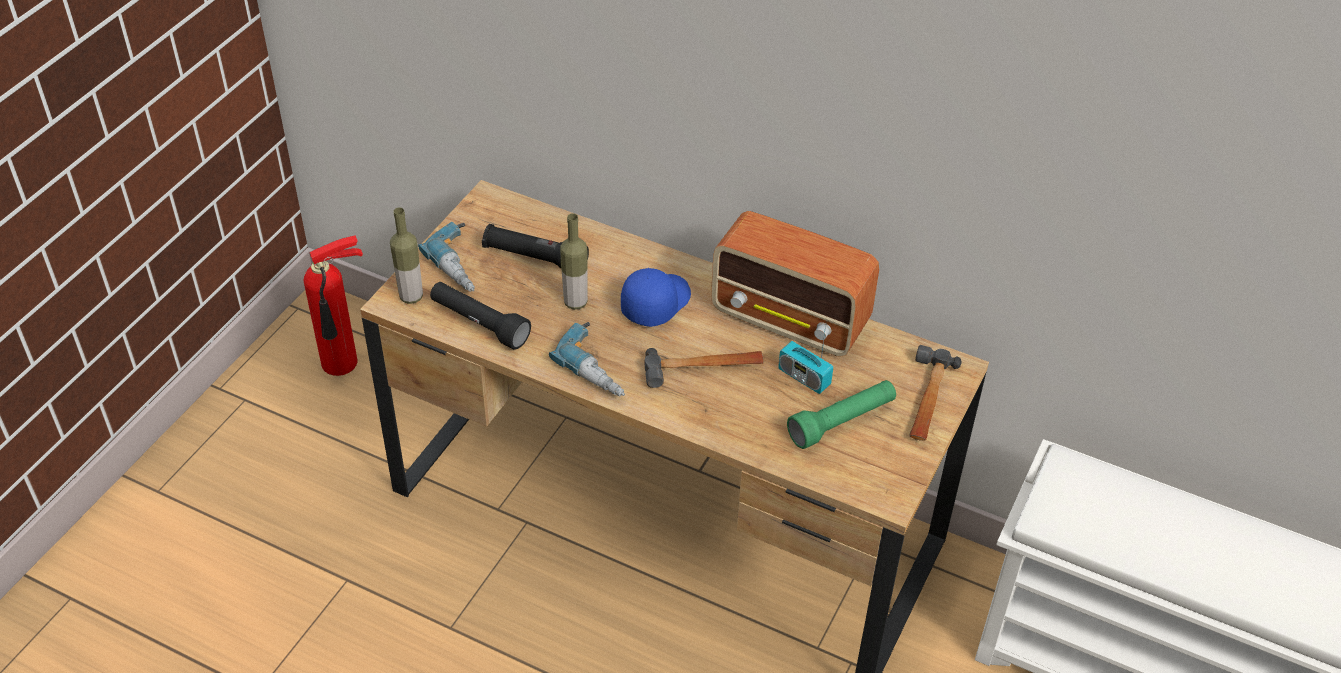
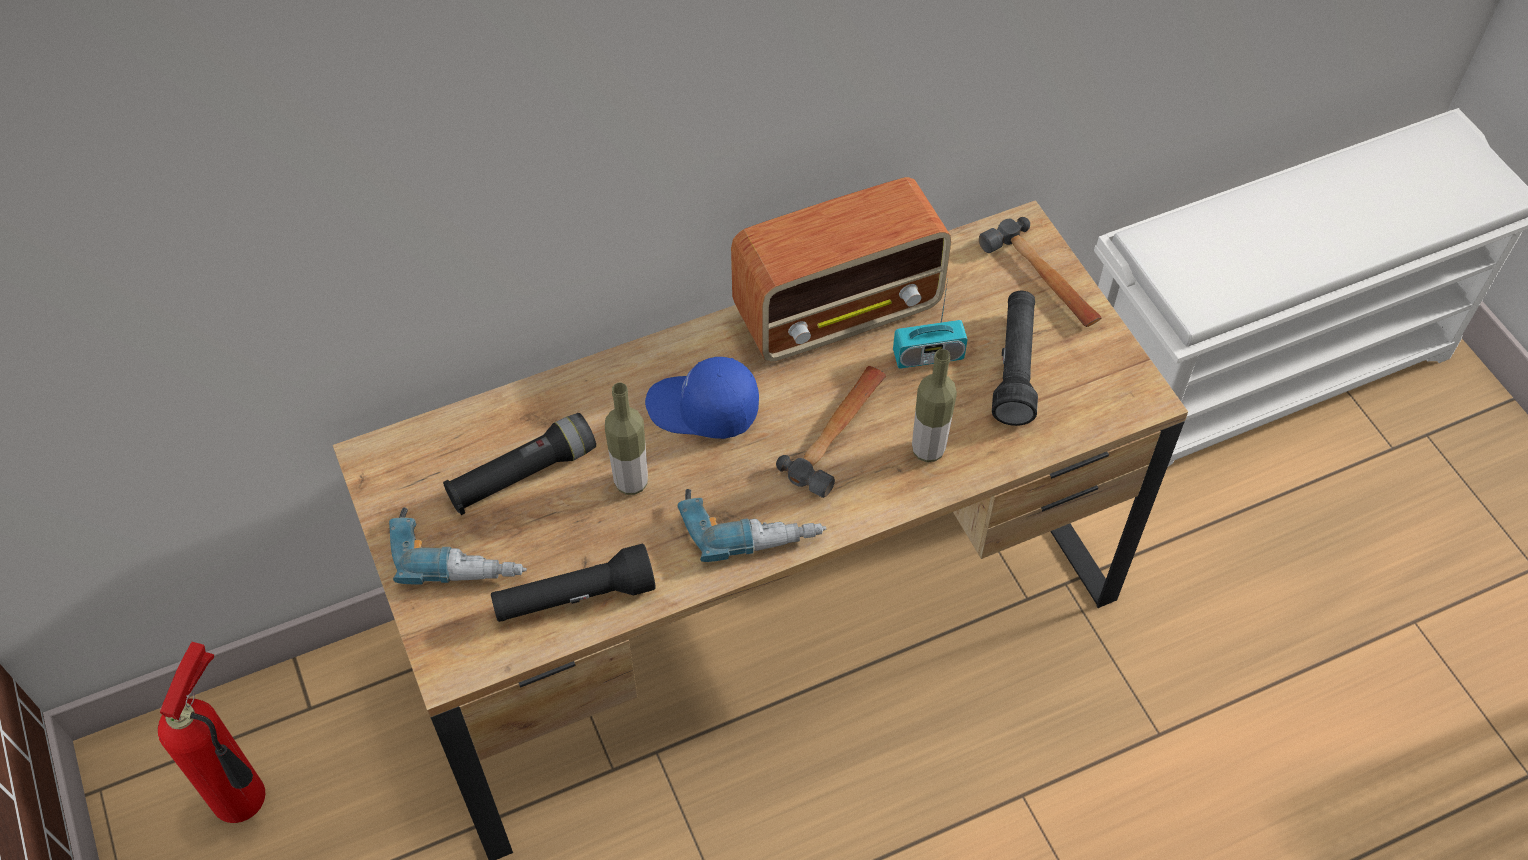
camera: 50 degrees left, 10 degrees up
bottle [390,207,423,304] -> bottle moved to [912,349,957,462]
blue cap [621,268,691,327] -> blue cap turned 60 degrees counterclockwise [645,357,759,439]
green flashlight [787,380,896,449] -> black flashlight [992,291,1038,426]

